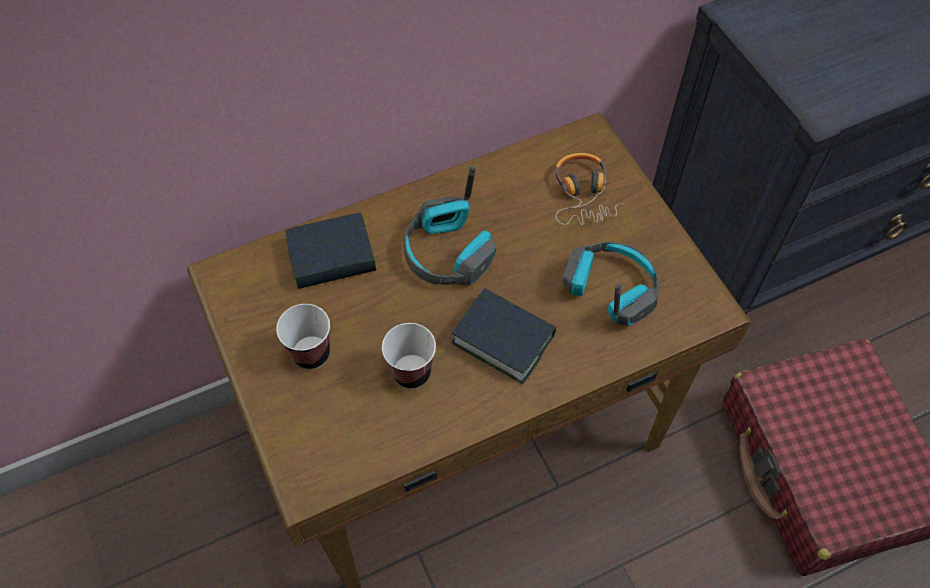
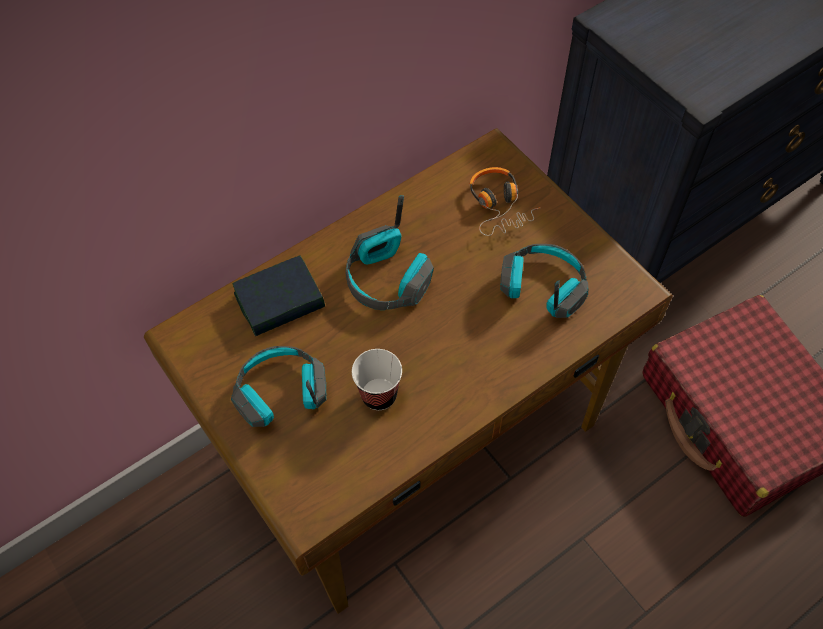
camera: 10 degrees left, 0 degrees up
cup [276,304,330,370] -> headphones [231,346,326,427]
book [452,288,556,384] -> none

